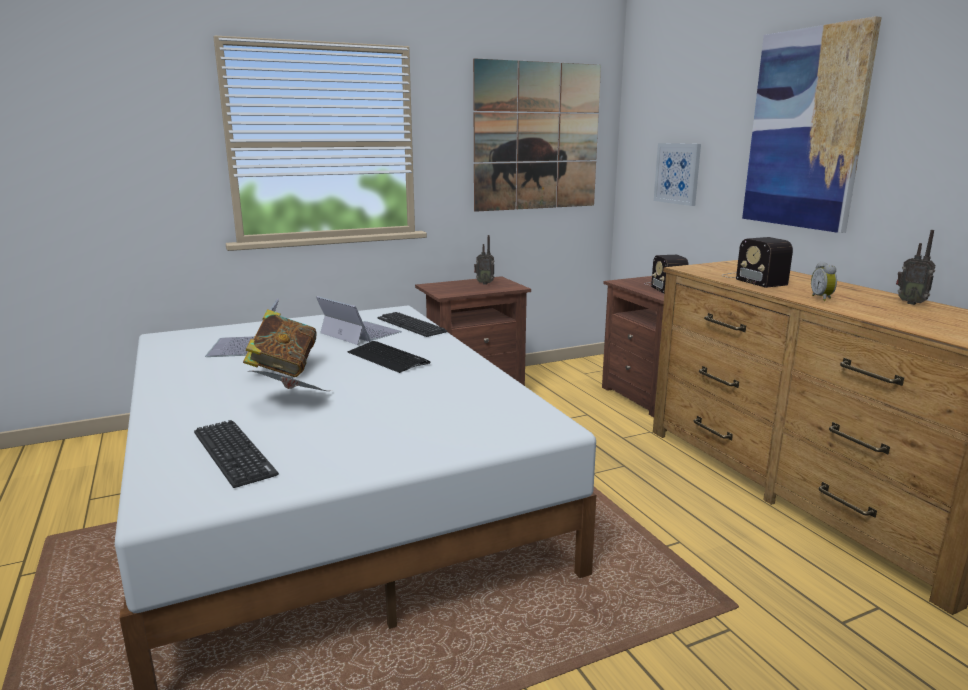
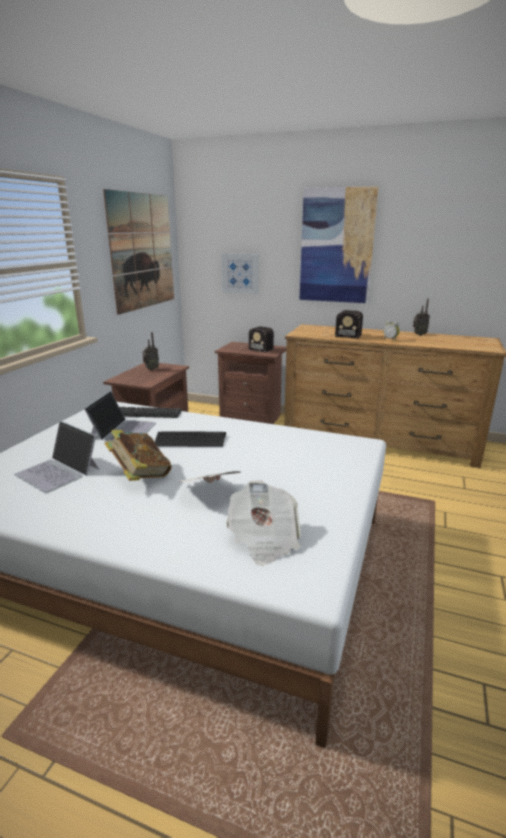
camera: 45 degrees left, 5 degrees up
keyboard [194,420,279,488] -> newspaper [226,480,301,566]
laptop [316,296,402,345] -> laptop turned 105 degrees clockwise [84,391,156,441]

